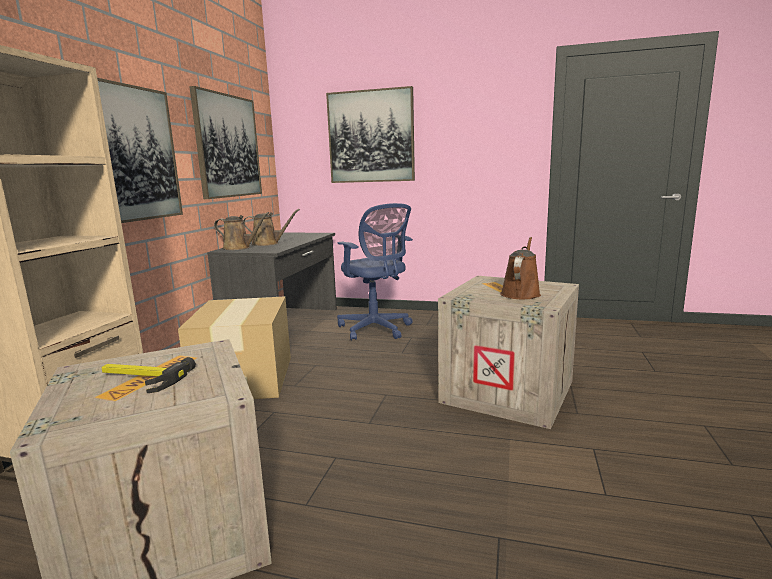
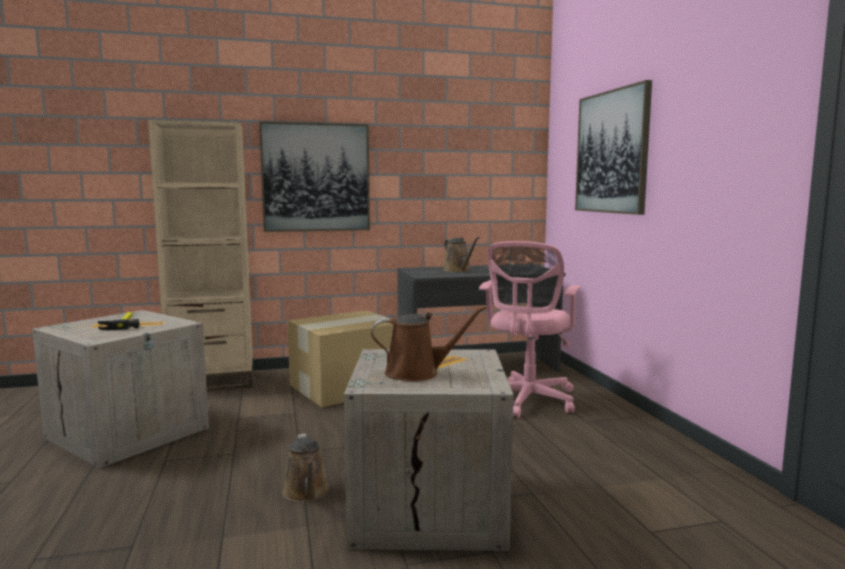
camera: 60 degrees right, 5 degrees down
picture [189,86,262,199] -> none
brown watering can [214,212,269,250] -> brown watering can moved to [282,433,330,502]
blue office chair [337,203,413,340] -> pink office chair [479,241,581,418]

